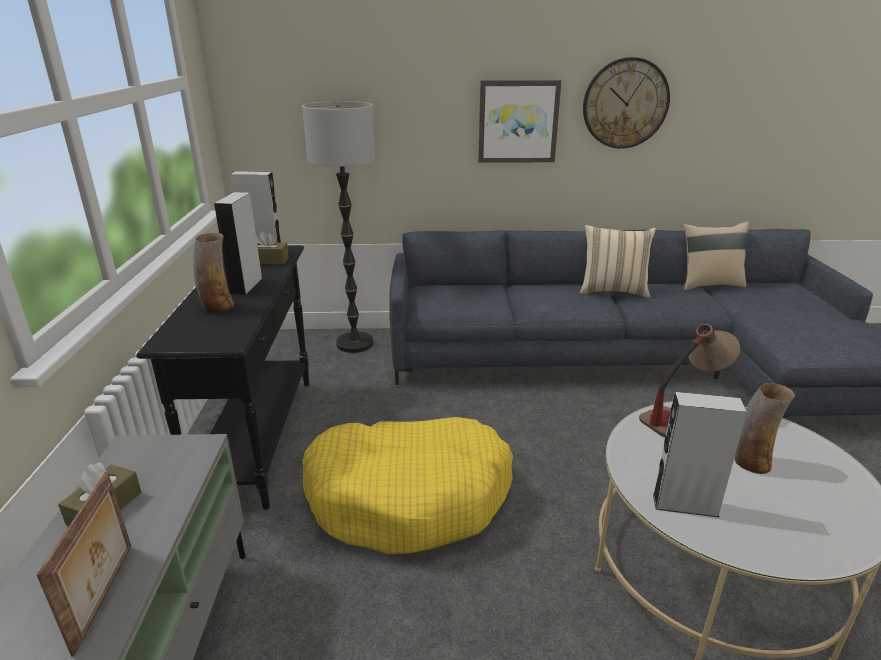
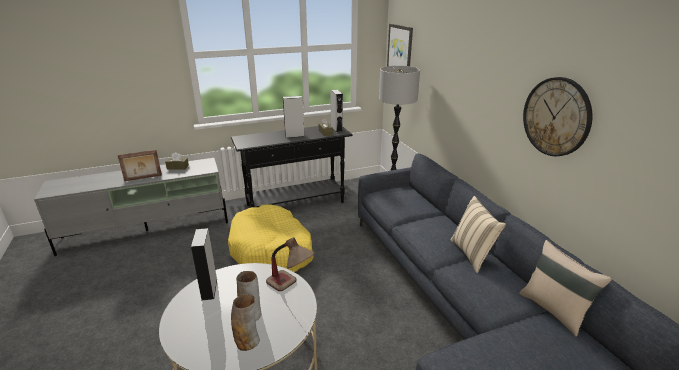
camera: 70 degrees right, 0 degrees up
vase [193,233,234,312] -> vase moved to [231,294,260,351]
picture [478,80,561,163] -> picture moved to [387,24,413,66]

